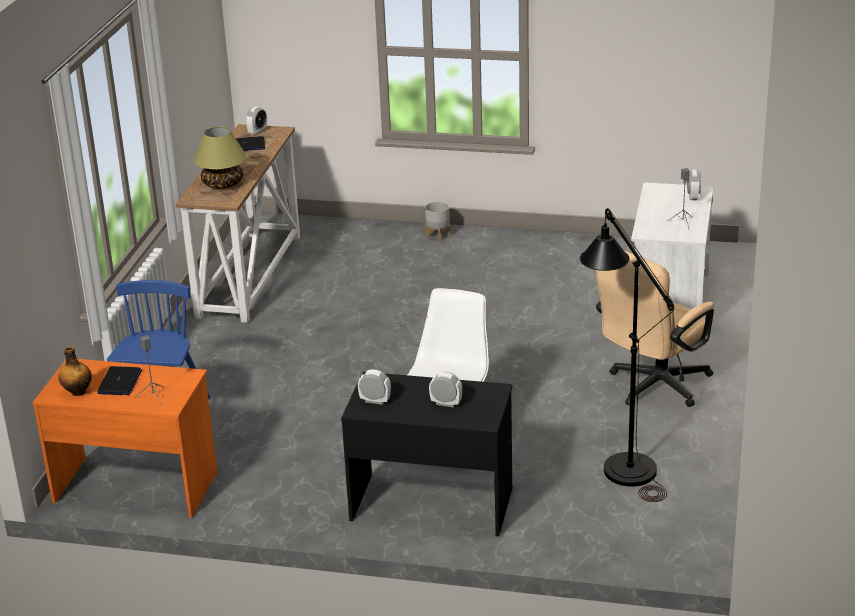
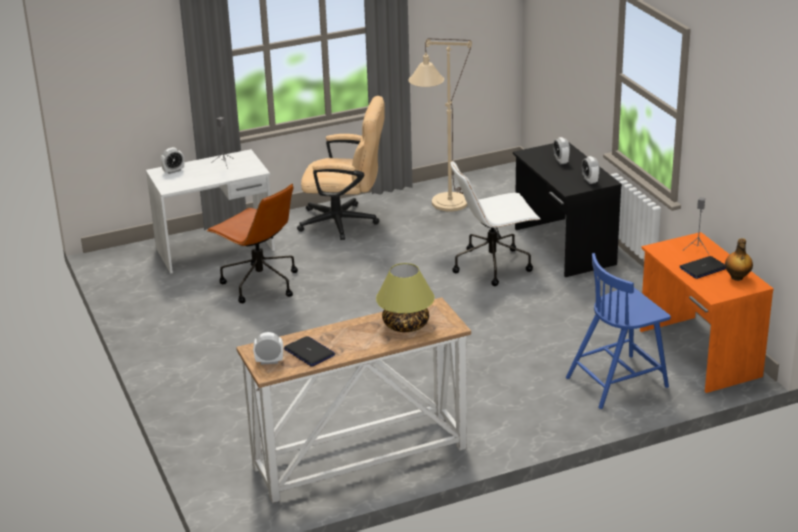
camera: 125 degrees left, 0 degrees up
grey planter [425,202,450,242] -> none
black floor lamp [580,208,674,502] -> beige floor lamp [409,39,472,212]
none -> brown office chair [207,184,298,303]

